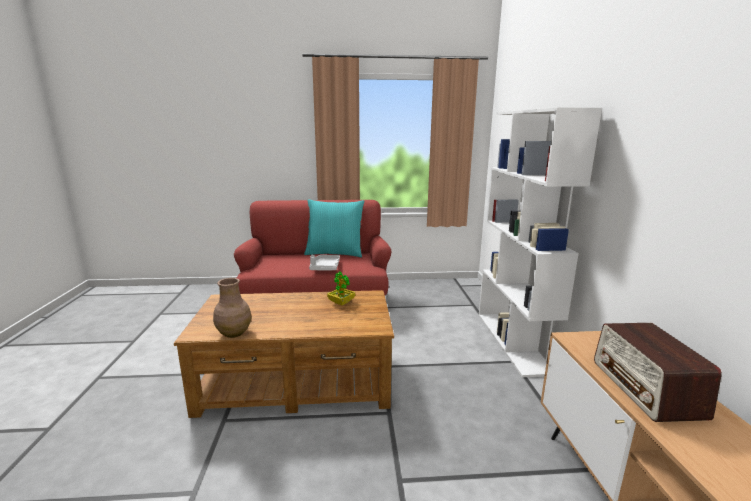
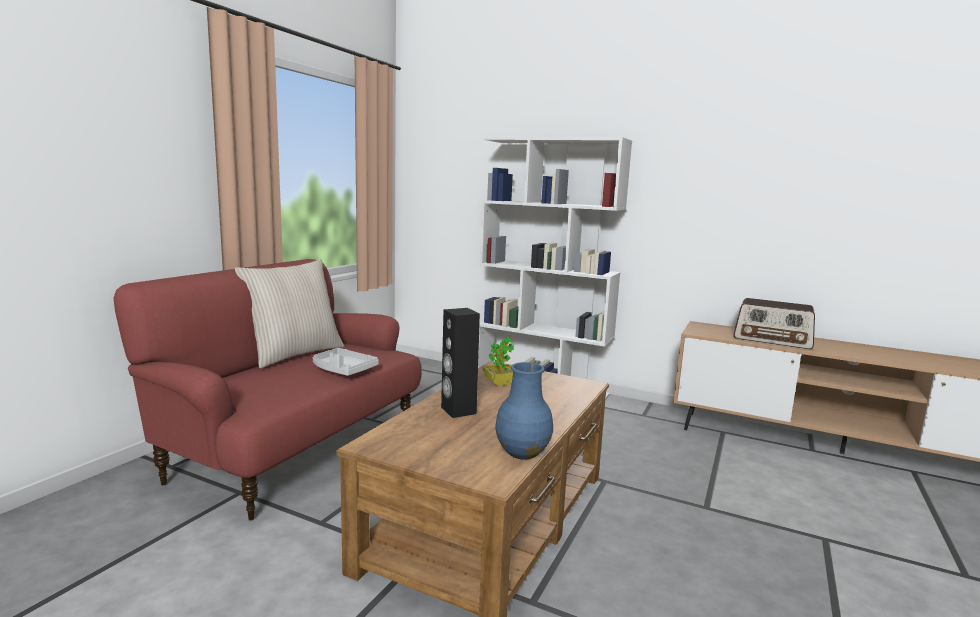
camera: 60 degrees left, 5 degrees down
brown vase [213,278,251,338] -> blue vase [495,362,553,460]
turquoise pillow [304,199,364,257] -> beige pillow [235,259,344,368]
none -> black speaker [441,308,480,418]

